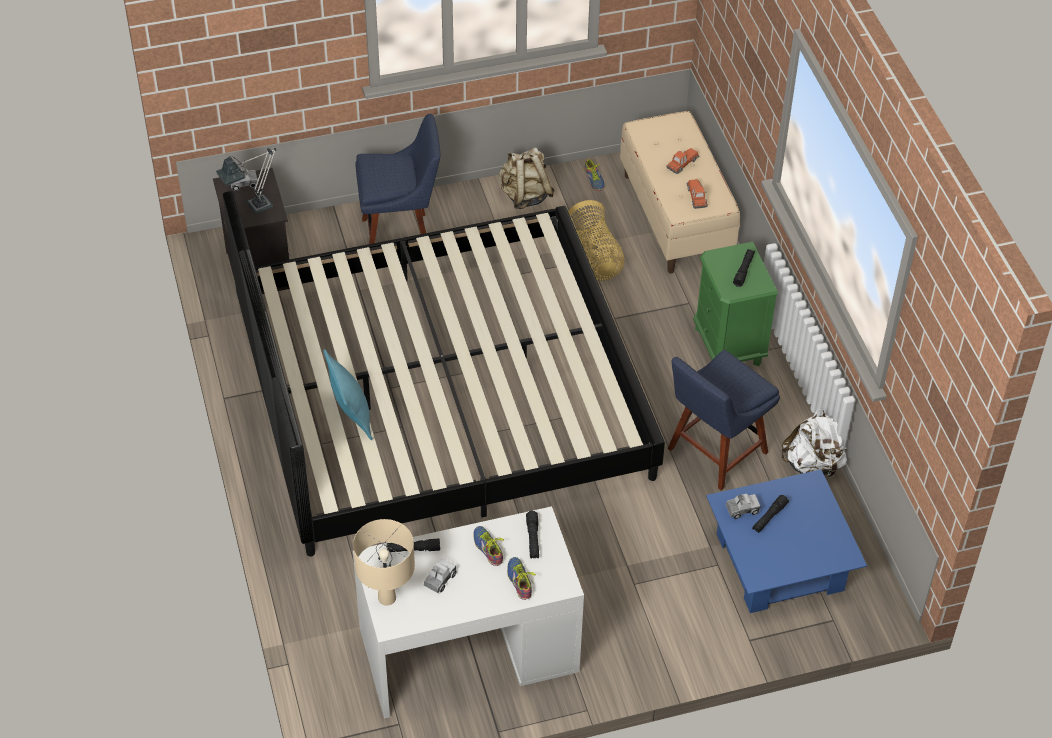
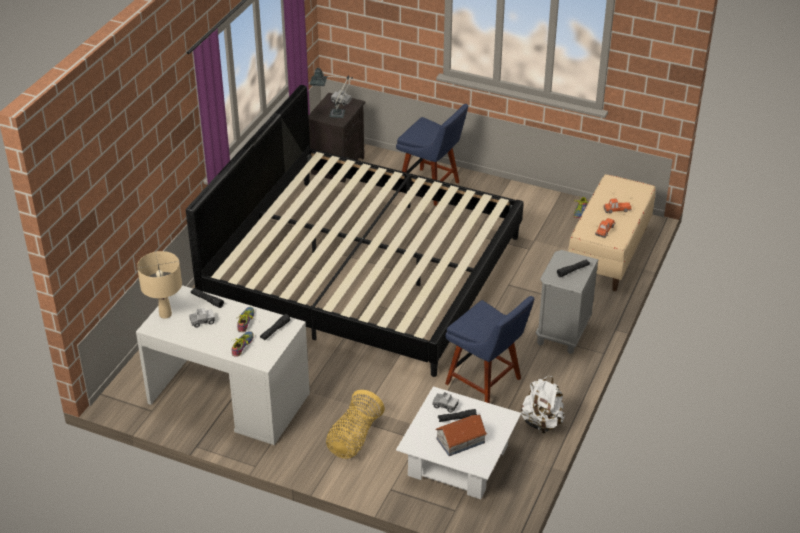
camera: 40 degrees right, 10 degrees down
turquoise pillow [323,349,373,440] -> none
beige backpack [499,147,555,209] -> none
basket [568,200,625,281] -> basket moved to [326,390,385,459]
blue chair [668,350,780,490] -> blue chair turned 135 degrees counterclockwise [445,296,534,403]
green nightstand [693,242,778,367] -> grey nightstand [536,250,598,354]
blue coffee table [706,469,867,613] -> white coffee table [396,387,521,499]
none -> toy house [435,415,487,456]

